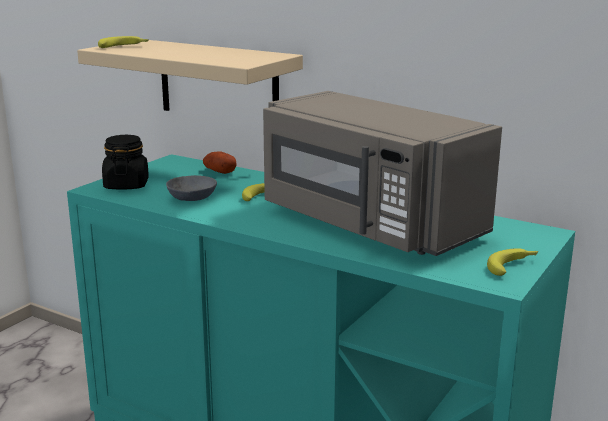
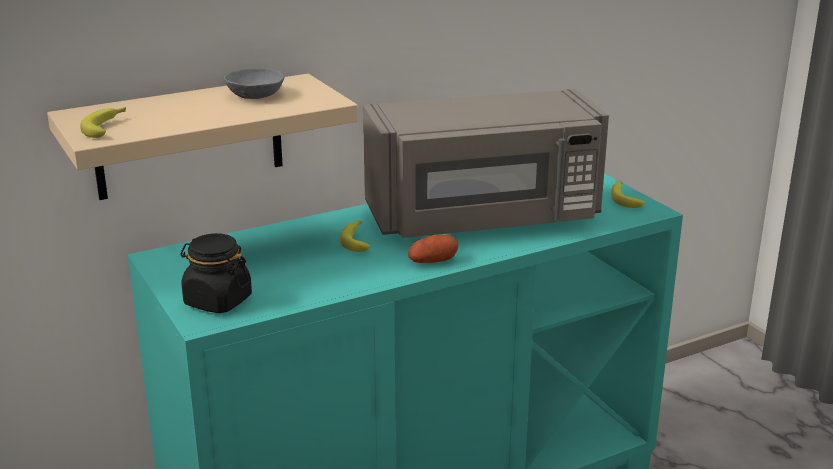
camera: 60 degrees left, 5 degrees up
grey bowl [166,175,217,201] -> grey bowl moved to [224,68,284,99]
potato [203,151,236,174] -> potato moved to [408,235,458,263]

